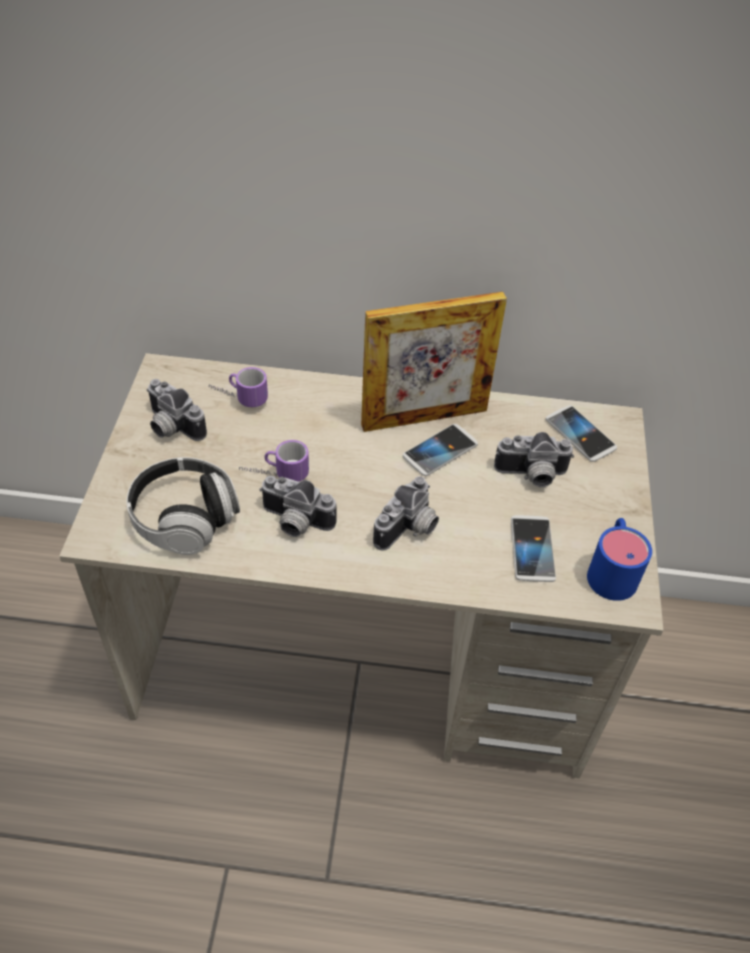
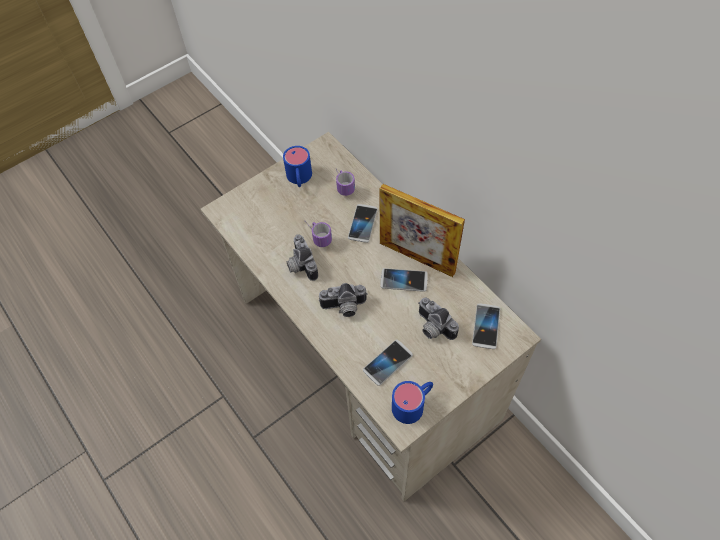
camera: 50 degrees right, 10 degrees up
headphones [126,457,240,555] -> none
camera [147,379,207,441] -> blue mug [283,146,312,187]
none -> phone [348,204,378,243]

